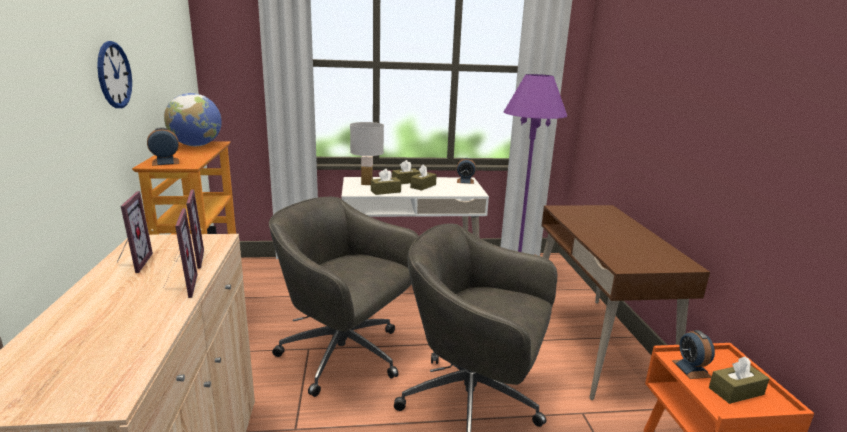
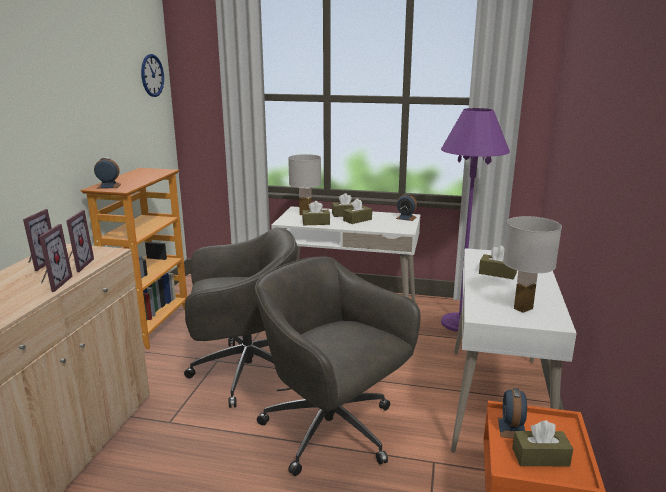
camera: 20 degrees right, 0 degrees up
wall clock [97,41,132,108] -> wall clock moved to [141,54,164,97]
globe [164,93,222,146] -> none
grey office chair [269,197,419,397] -> grey office chair turned 120 degrees clockwise [184,228,297,408]
brown desk [541,205,710,400] -> white desk [451,248,577,453]
none -> brown tissue box [479,246,517,279]
none -> white table lamp [503,216,562,313]

